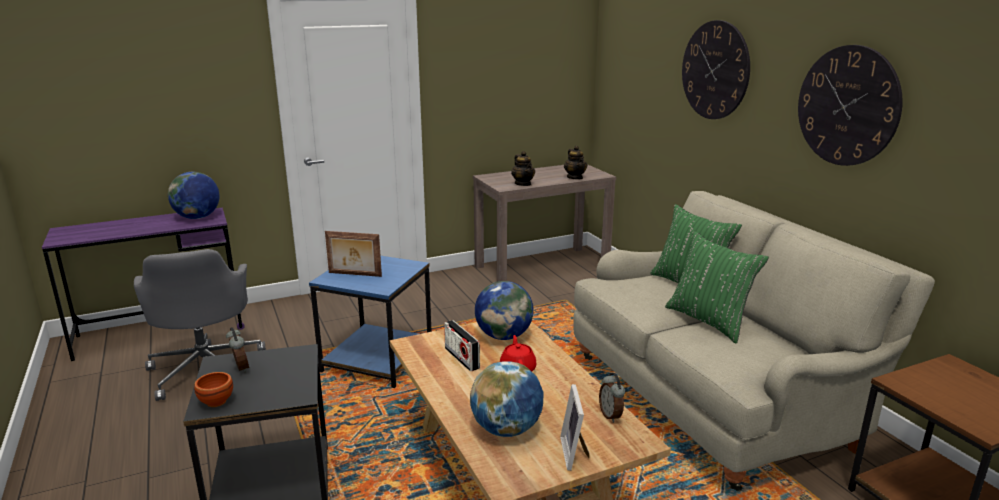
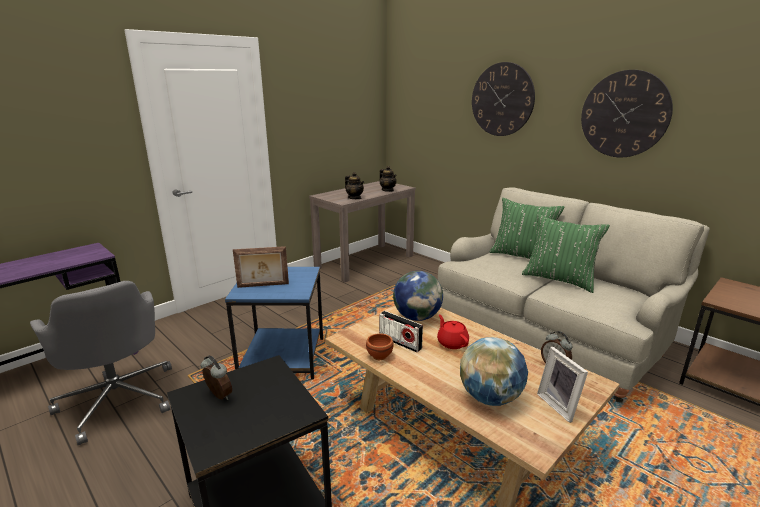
camera: 20 degrees left, 0 degrees up
globe [168,172,220,219] -> none
brown bowl [194,372,233,407] -> brown bowl moved to [366,333,394,360]

